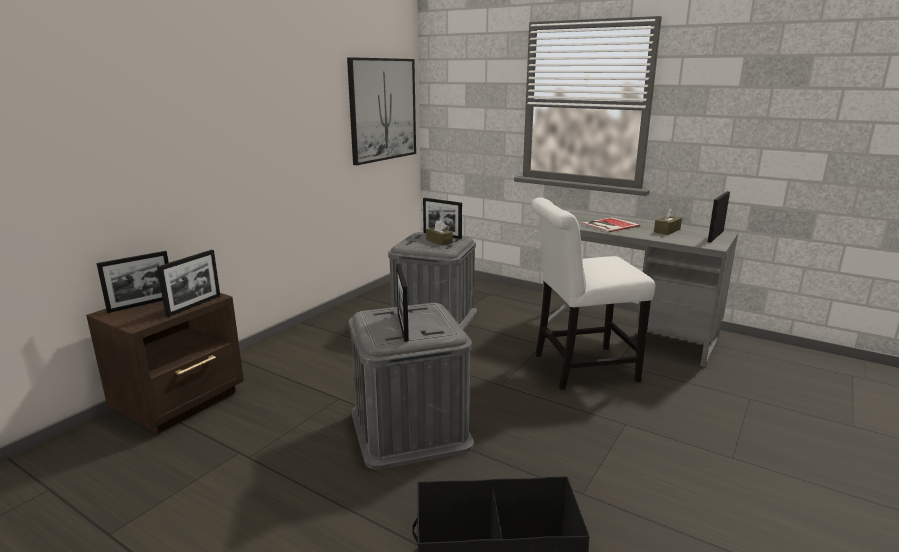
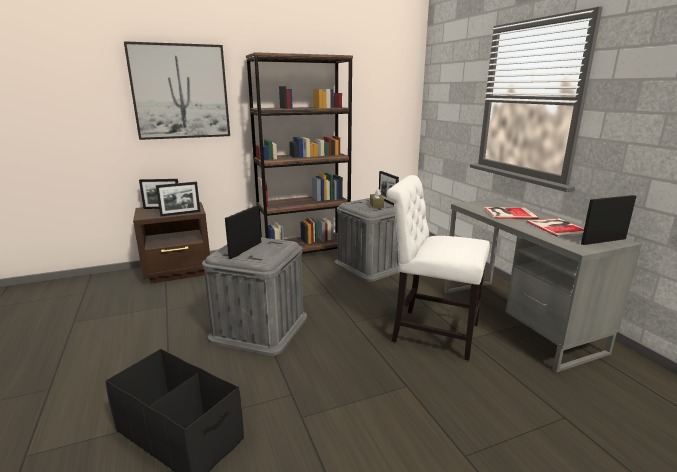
camera: 35 degrees right, 0 degrees up
picture [347,57,416,165] -> picture moved to [124,41,230,140]
brown tissue box [654,207,682,235] -> book [526,218,584,237]
none -> brown bookcase [246,52,353,254]

